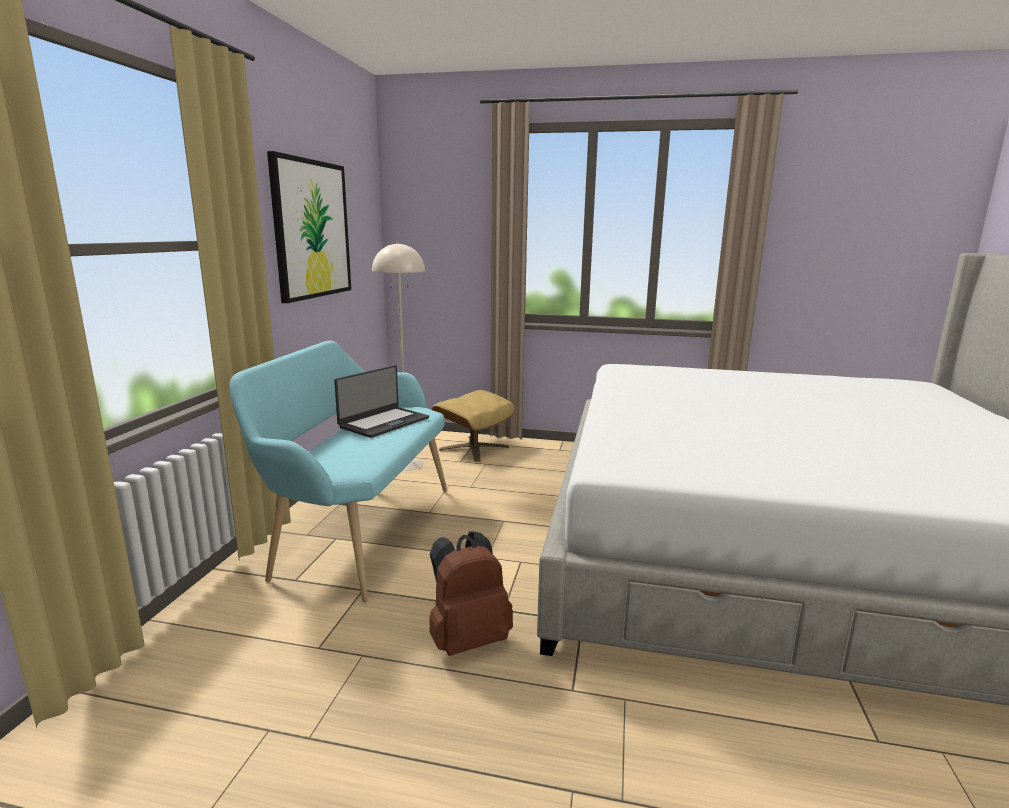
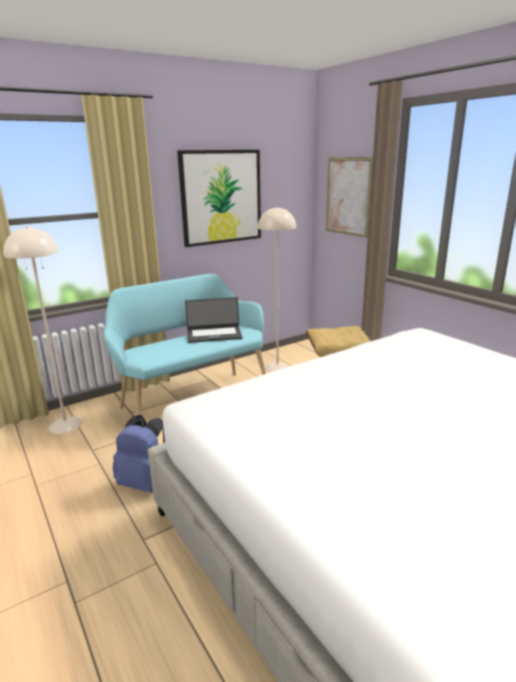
camera: 45 degrees right, 5 degrees up
brown backpack [429,531,513,656] -> blue backpack [113,415,165,492]
none -> beige floor lamp [3,226,83,434]
none -> picture [326,157,373,238]

